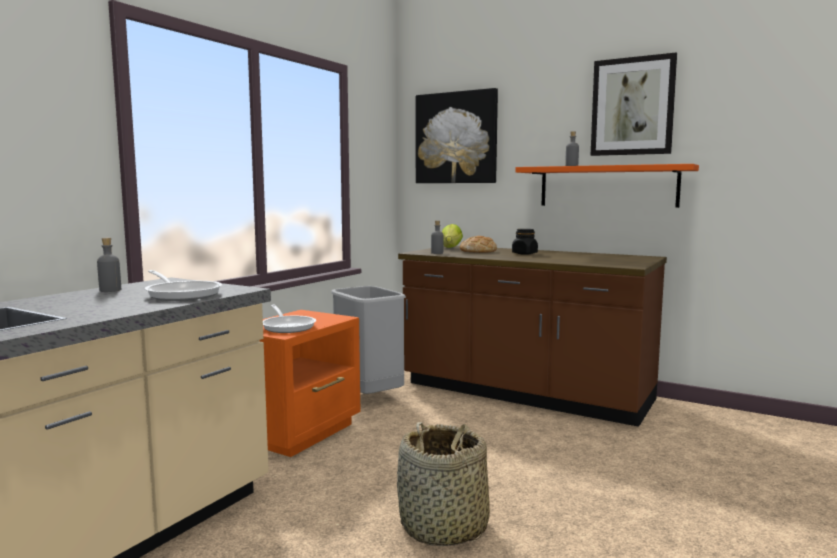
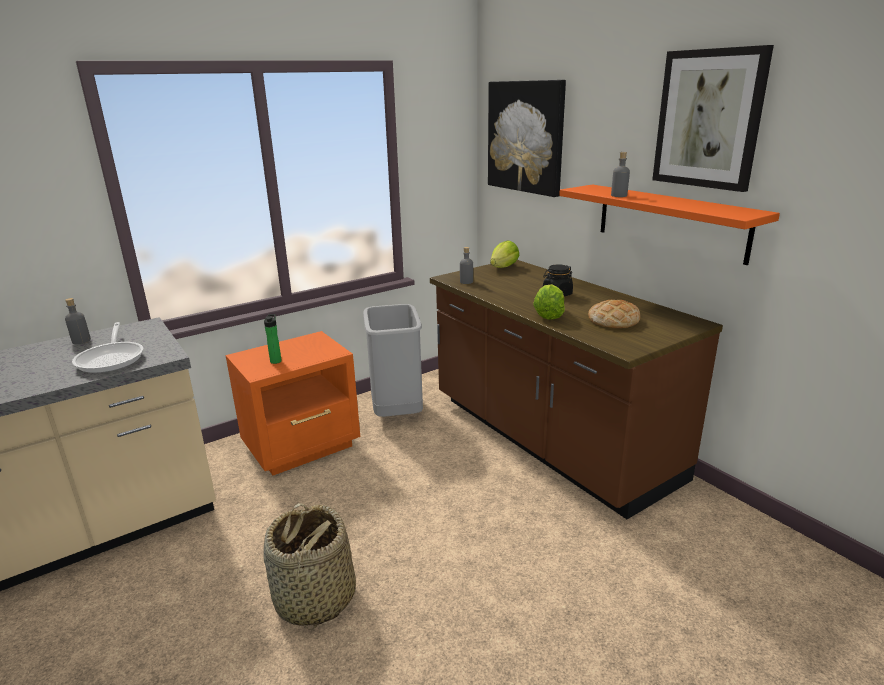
camera: 25 degrees right, 15 degrees up
frying pan [263,305,316,333] -> bottle [264,314,282,364]
bread [460,236,497,253] -> bread moved to [588,300,640,328]
none -> lettuce [533,284,565,320]

